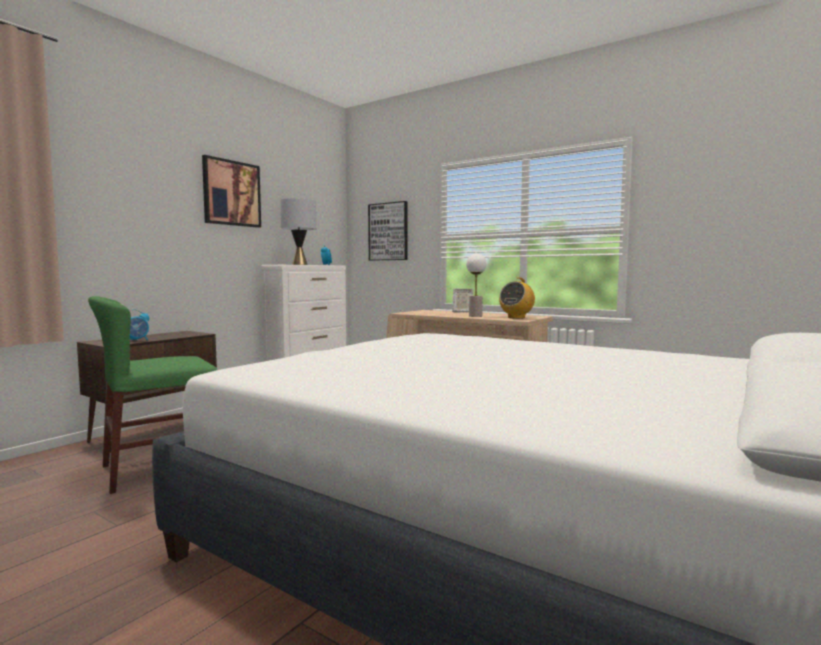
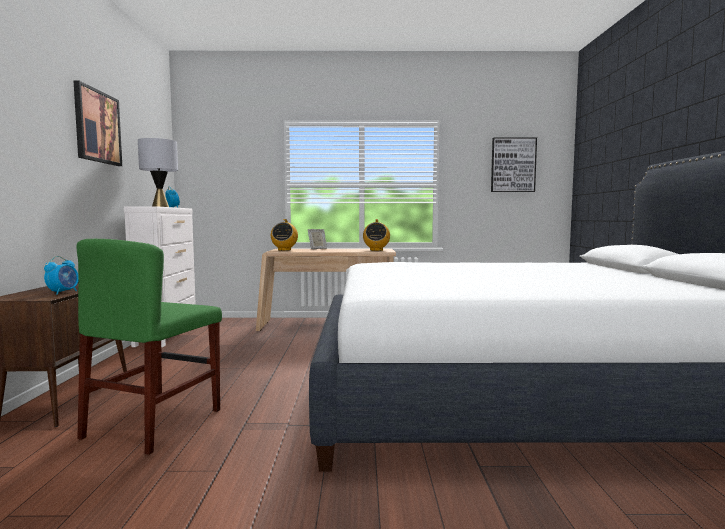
camera: 35 degrees left, 0 degrees up
picture [368,201,407,261] -> picture moved to [491,137,537,192]
table lamp [466,253,486,317] -> none
none -> radio [271,219,298,251]

